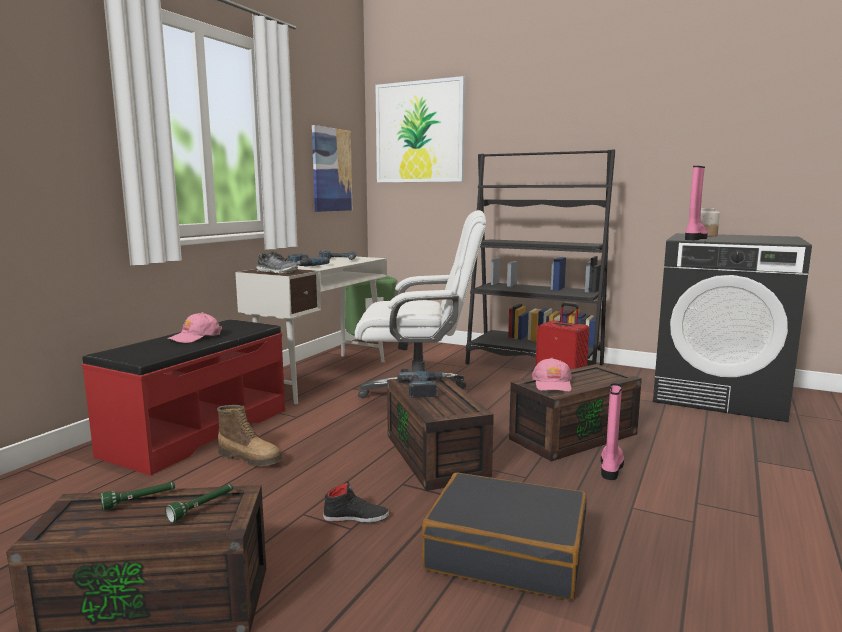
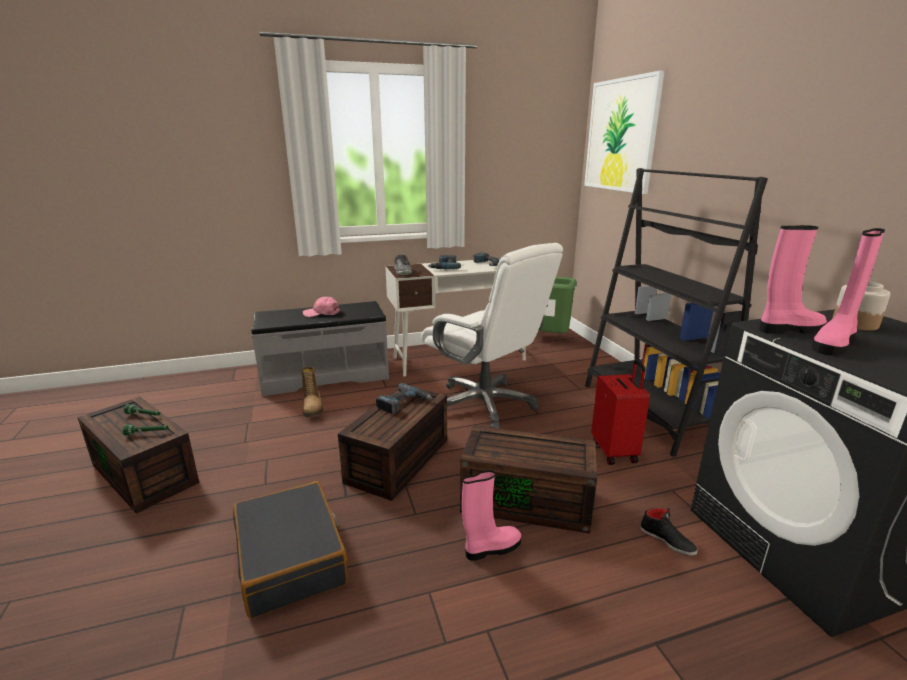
camera: 45 degrees right, 10 degrees up
red bench [82,320,285,476] -> grey bench [251,301,389,396]
picture [312,125,352,212] -> none
black shoe [323,481,389,523] -> black shoe moved to [640,508,698,556]
pink cap [532,358,572,392] -> none
none -> pink boot [812,228,885,356]

